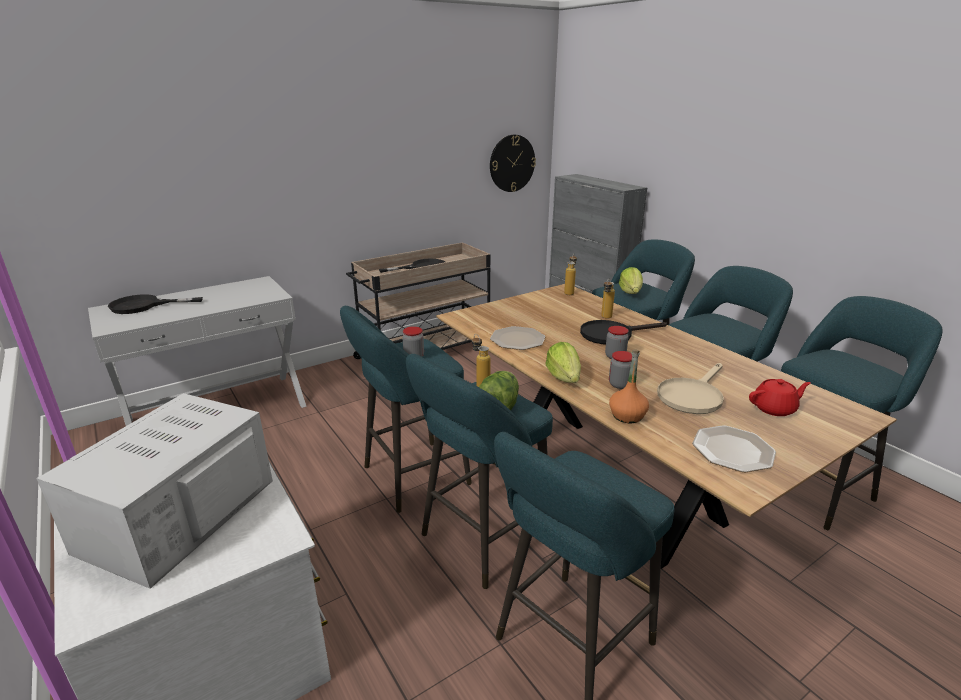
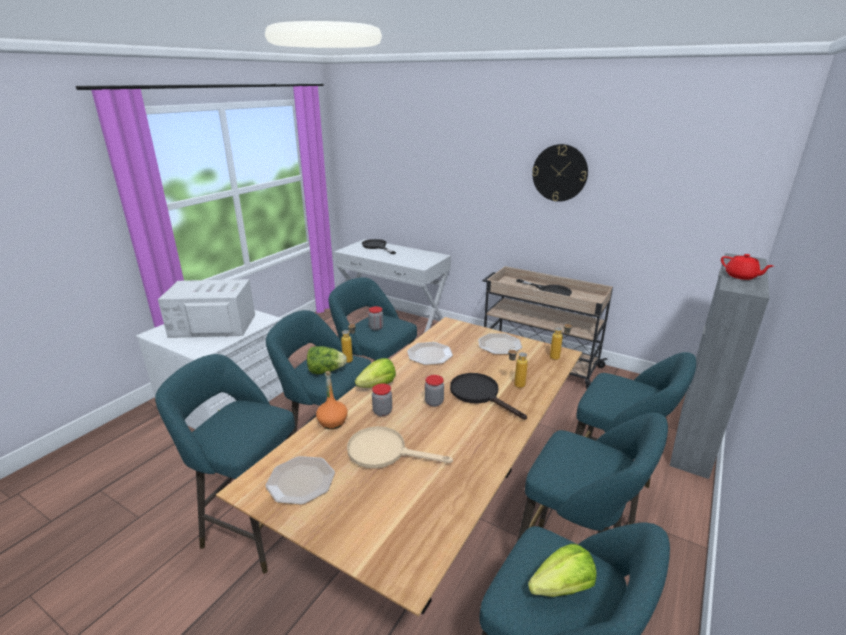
camera: 65 degrees right, 0 degrees up
wall clock [490,135,536,192] -> wall clock moved to [532,144,588,202]
lettuce [619,267,643,294] -> lettuce moved to [528,544,597,597]
red teapot [749,379,811,416] -> red teapot moved to [721,254,773,280]
none -> plate [478,333,522,354]

